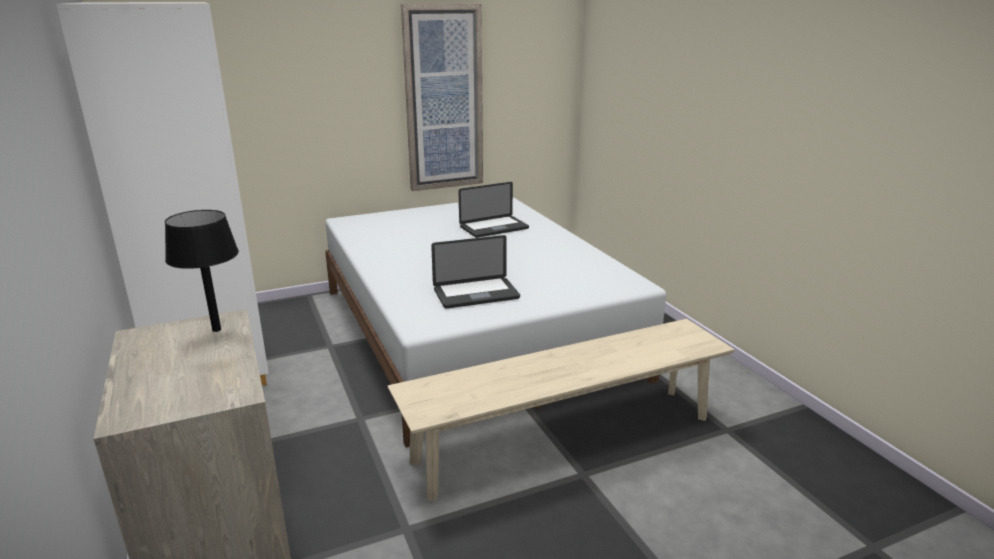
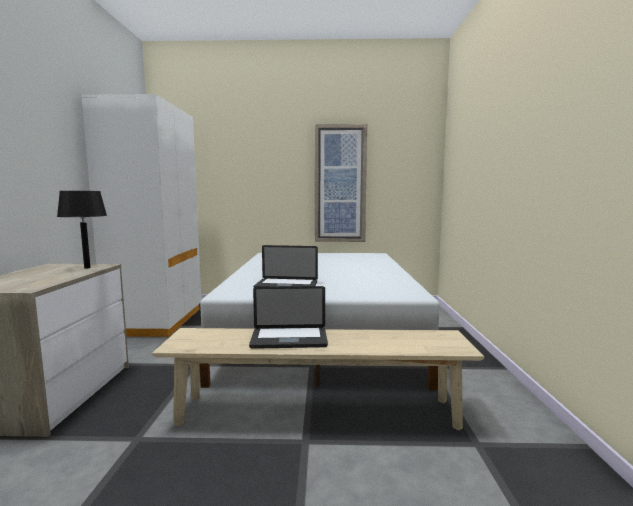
camera: 25 degrees right, 15 degrees down
laptop [458,182,529,238] -> laptop moved to [249,286,328,349]

